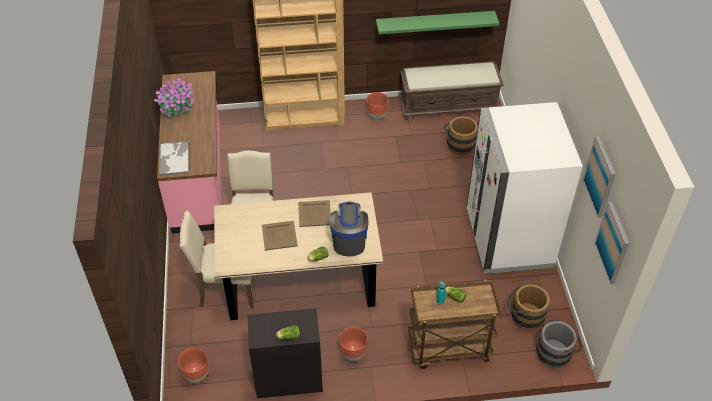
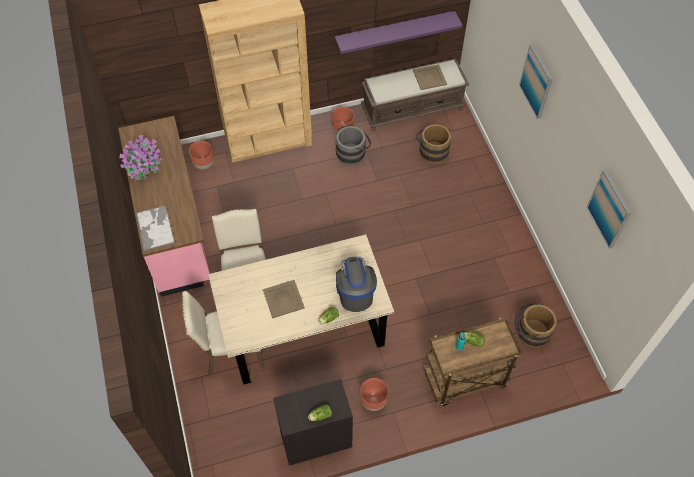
camera: 10 degrees left, 10 degrees up
brown planter [178,348,209,383] -> brown planter moved to [189,141,214,170]
beige tray [298,200,331,227] -> beige tray moved to [413,65,447,90]
green shelf [376,11,499,36] -> purple shelf [335,11,462,54]
white fridge [467,102,583,274] -> none
grey bucket [536,320,582,368] -> grey bucket moved to [336,126,371,166]
picture [595,202,629,284] -> picture moved to [519,44,553,119]

